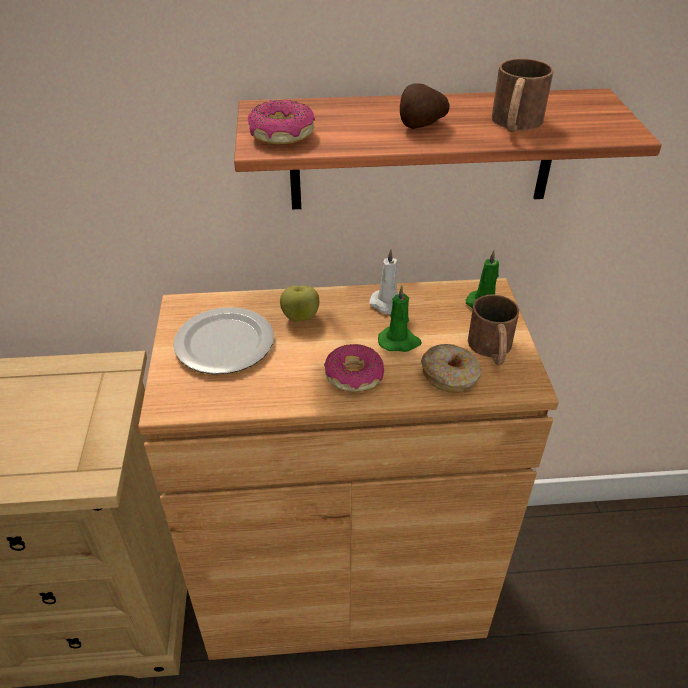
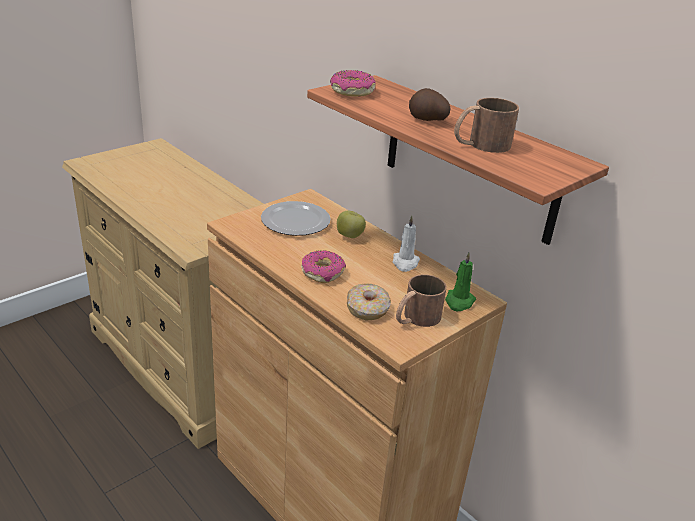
camera: 50 degrees right, 10 degrees down
green candle [378,286,422,352] -> none

